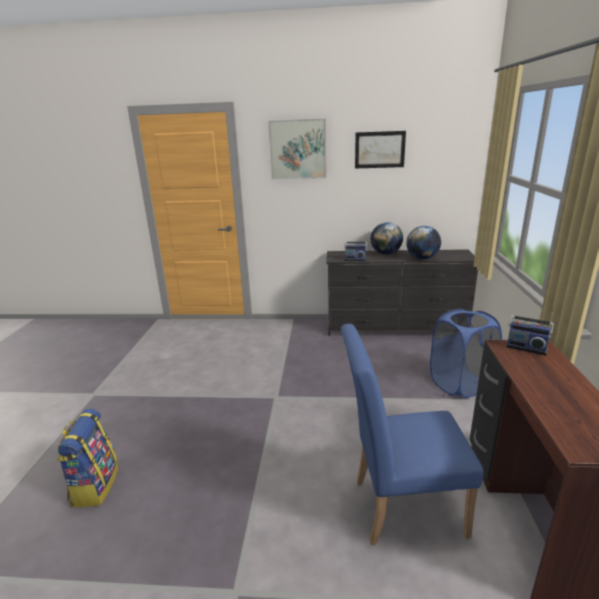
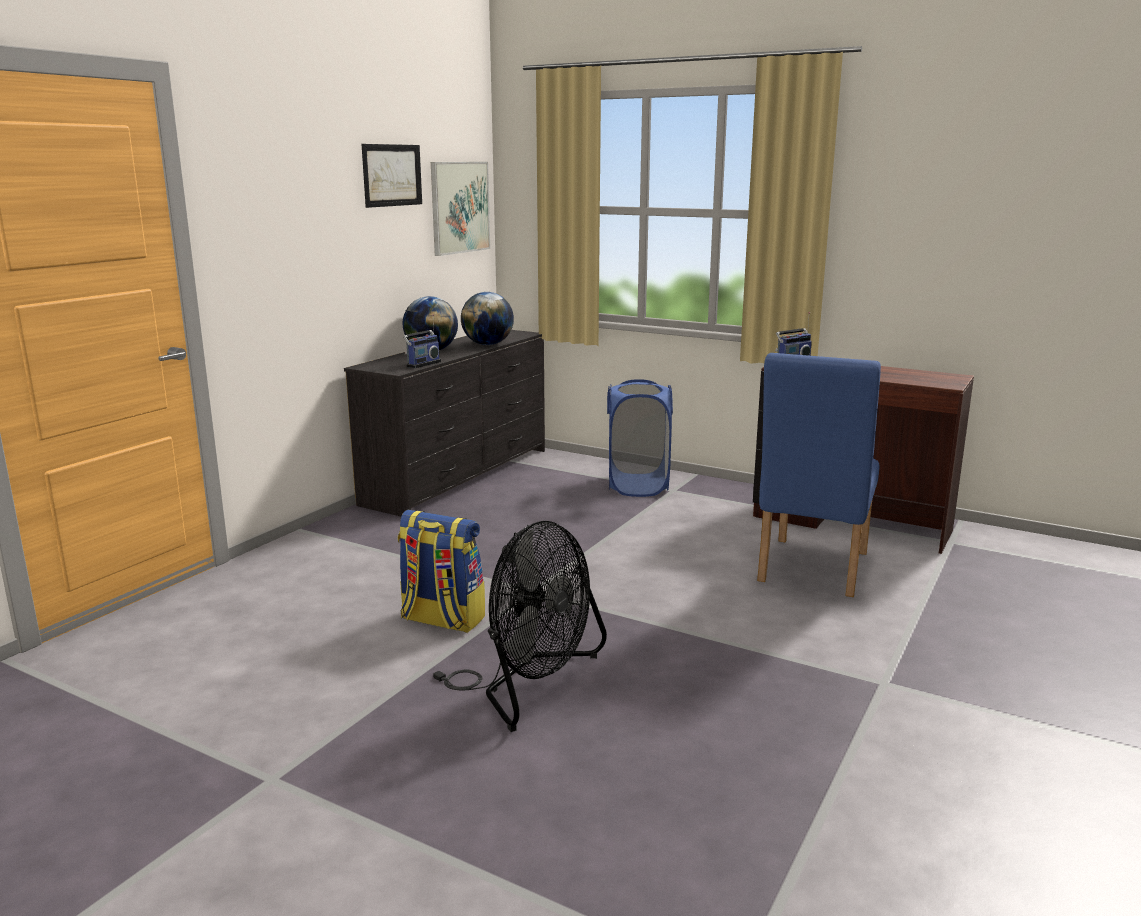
camera: 65 degrees left, 5 degrees down
backpack [57,409,119,507] -> backpack moved to [398,510,485,633]
picture [268,119,326,180] -> picture moved to [431,162,490,256]
none -> black fan [433,521,607,732]

